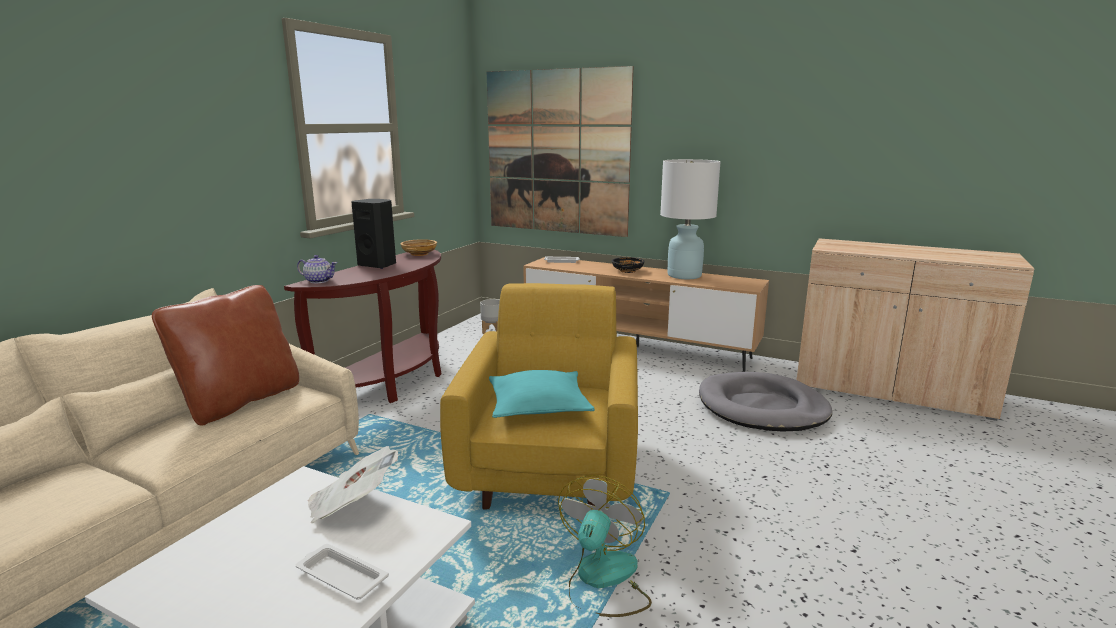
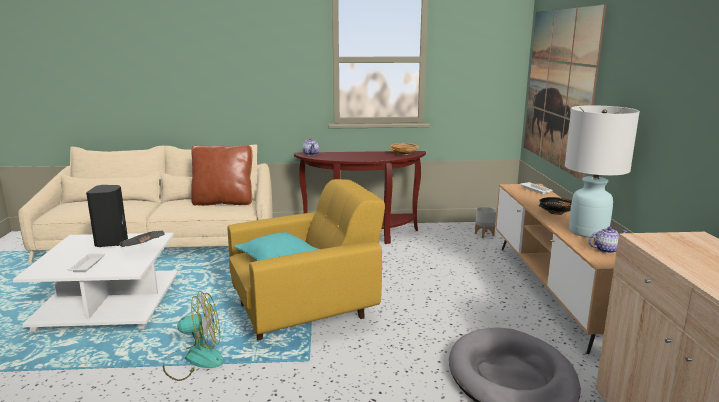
camera: 60 degrees right, 0 degrees up
black speaker [351,199,396,269] -> black speaker moved to [86,185,128,247]
none -> teapot [589,227,628,253]

